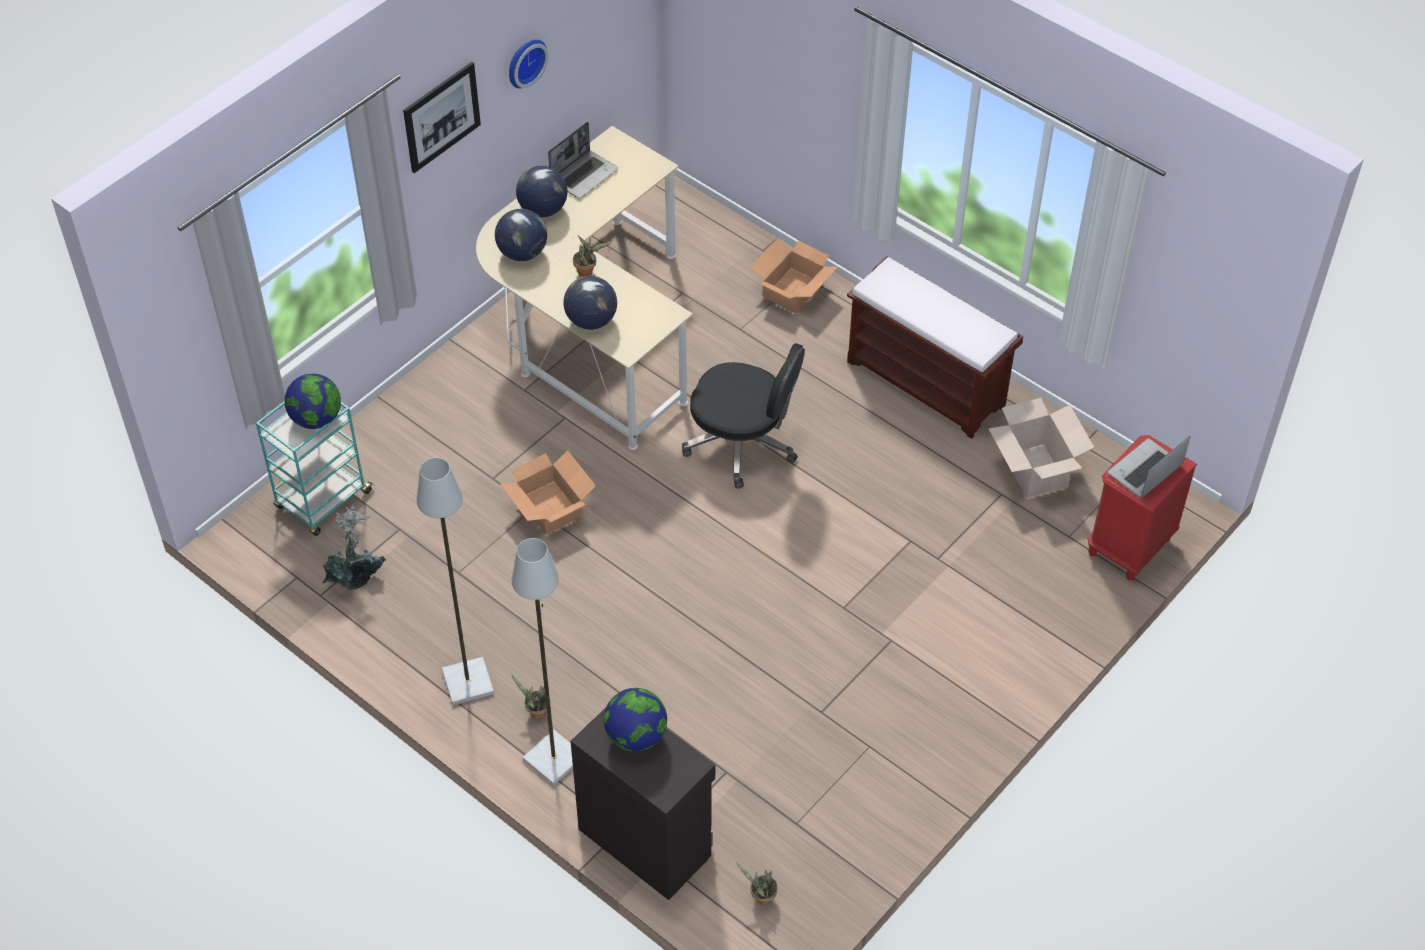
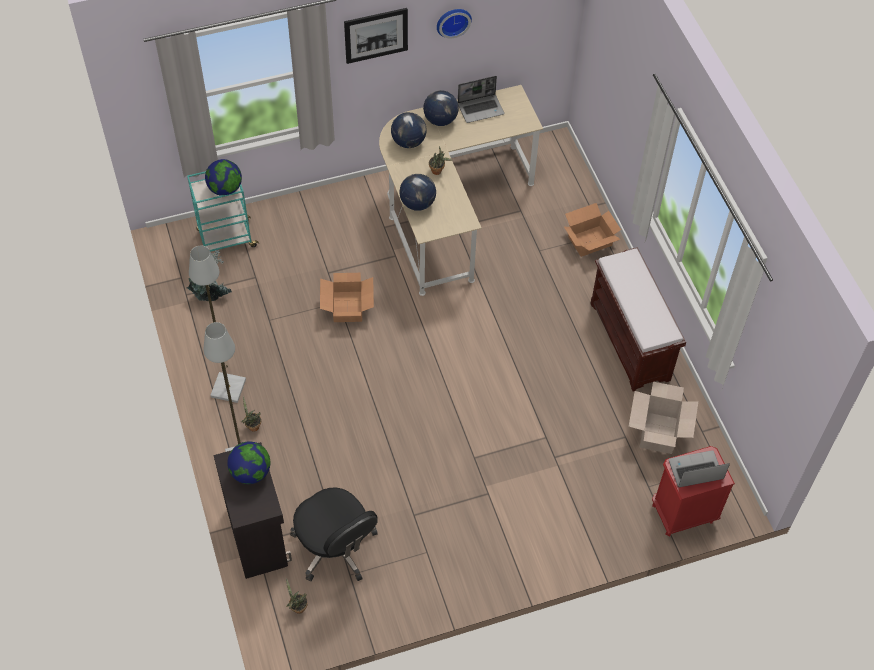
camera: 30 degrees right, 5 degrees up
black office chair [682,343,805,488] -> black office chair moved to [290,487,378,581]

